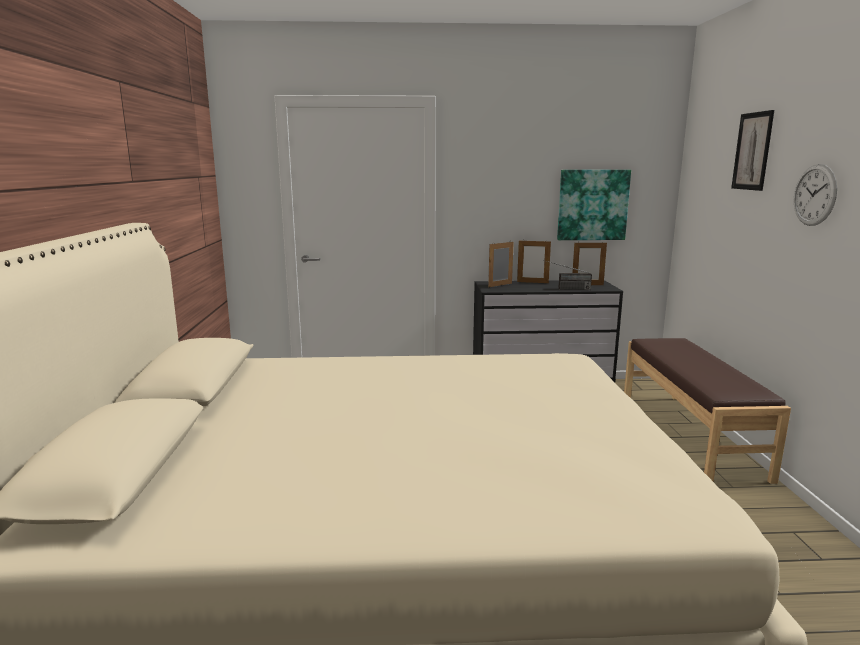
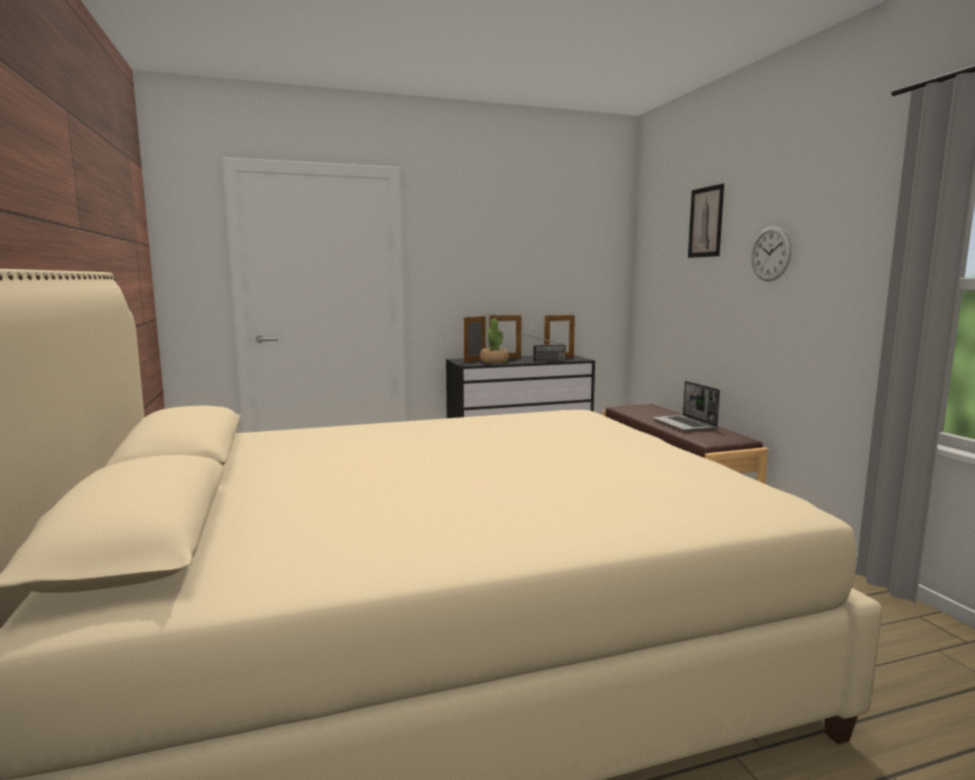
camera: 15 degrees left, 5 degrees down
picture [557,170,631,240] -> none
none -> potted plant [480,319,509,363]
none -> laptop [652,381,720,432]

